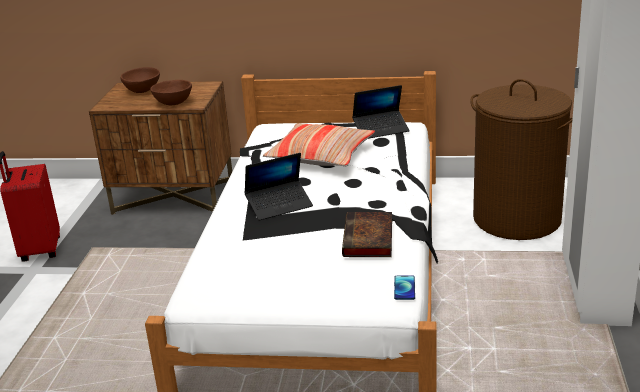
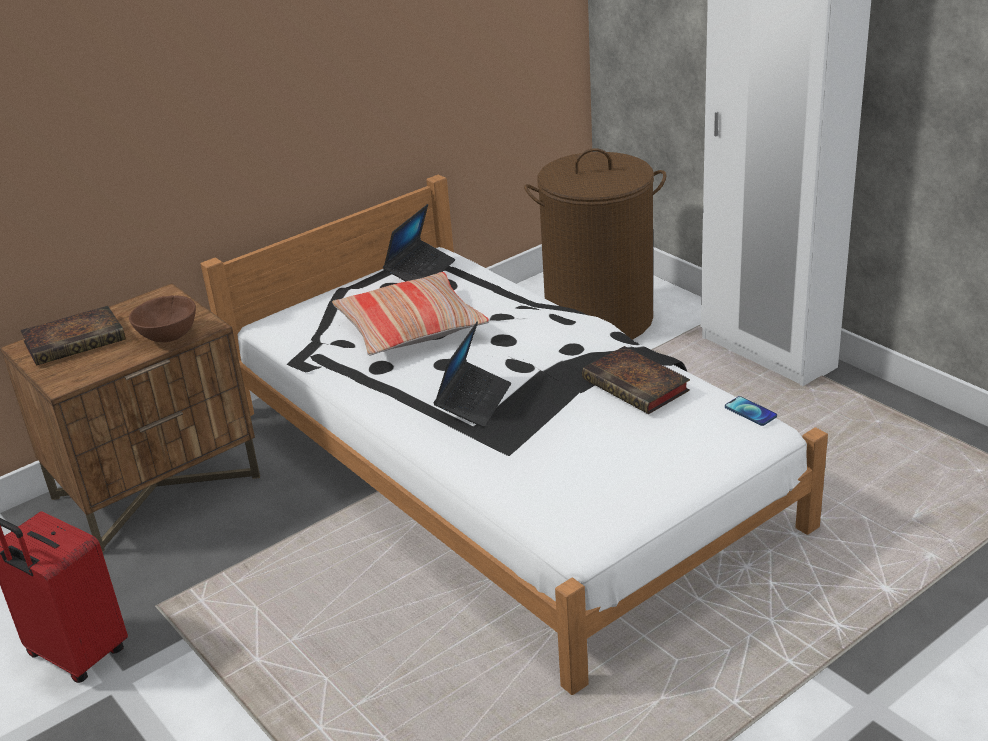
camera: 45 degrees left, 5 degrees up
brown bowl [121,67,160,93] -> book [21,306,126,366]

